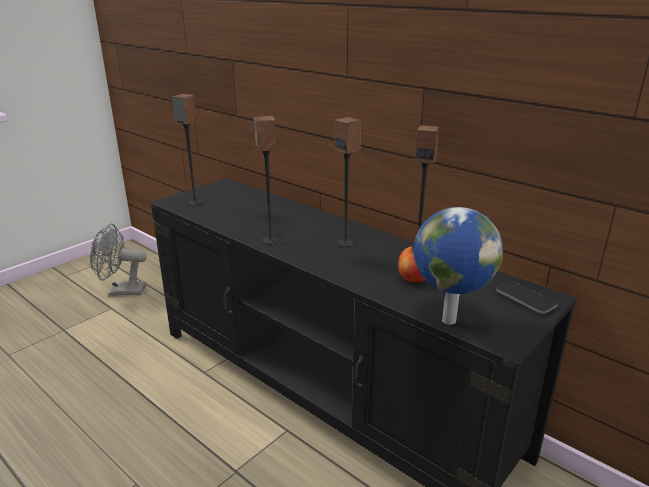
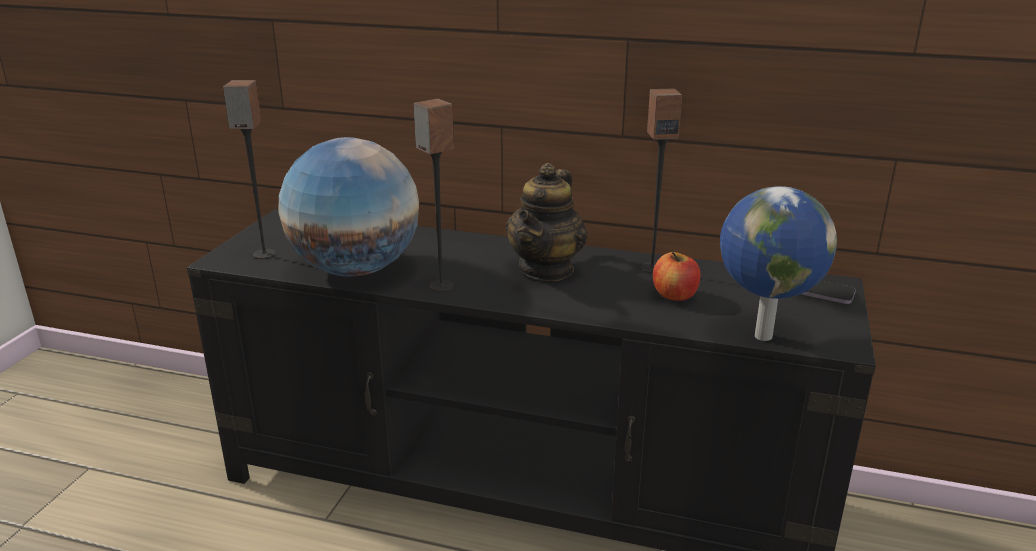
camera: 25 degrees left, 0 degrees up
grey fan [90,223,147,296] -> none
speaker [335,117,361,247] -> teapot [506,163,588,281]
none -> globe [279,137,419,277]

